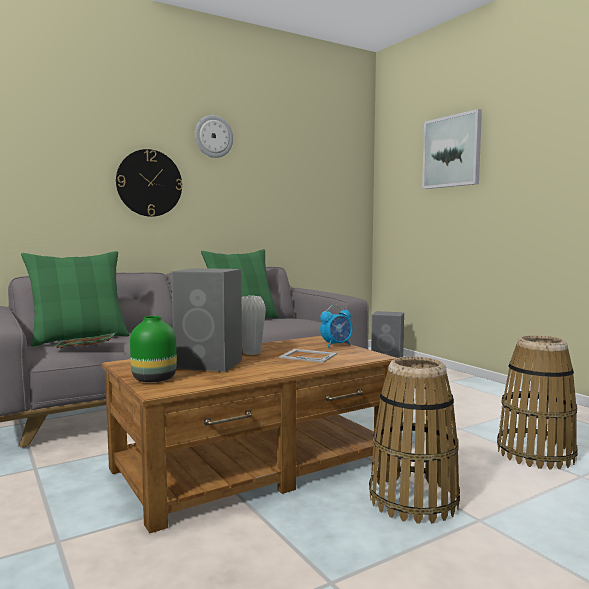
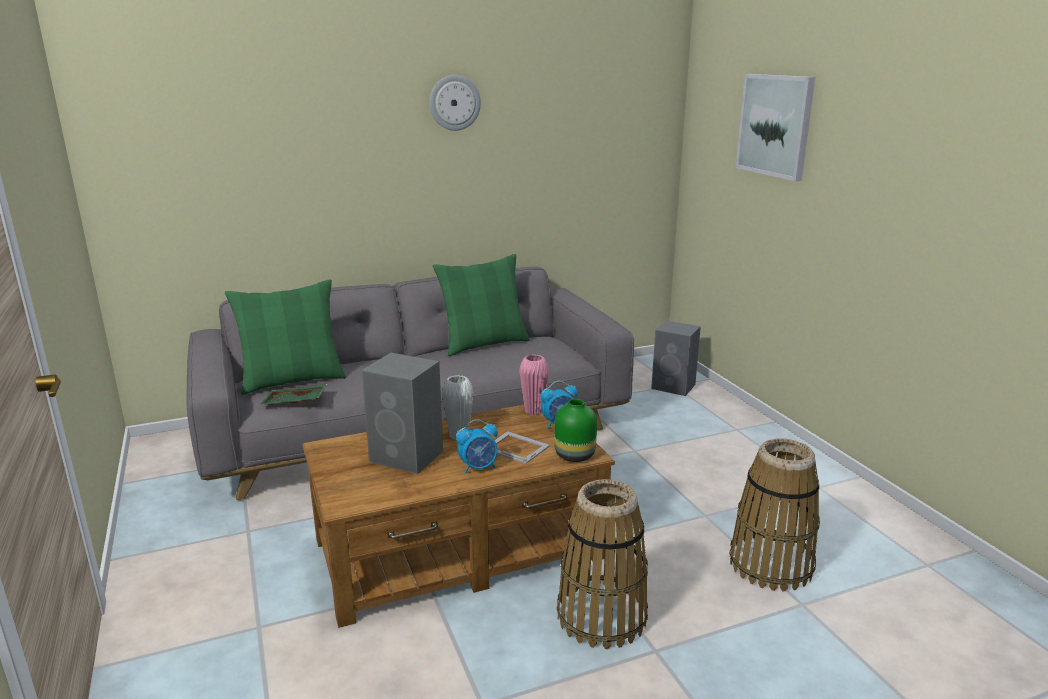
camera: 10 degrees right, 15 degrees up
wall clock [116,149,182,217] -> none
green vase [130,316,177,382] -> green vase moved to [554,399,597,462]
none -> alarm clock [456,419,498,474]
none -> pink vase [519,354,549,415]

